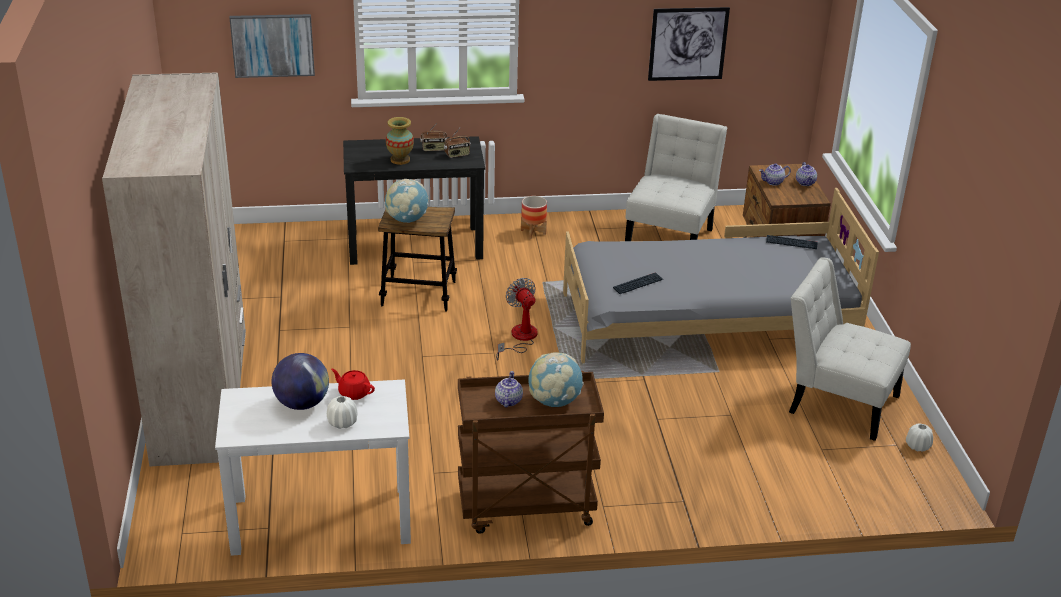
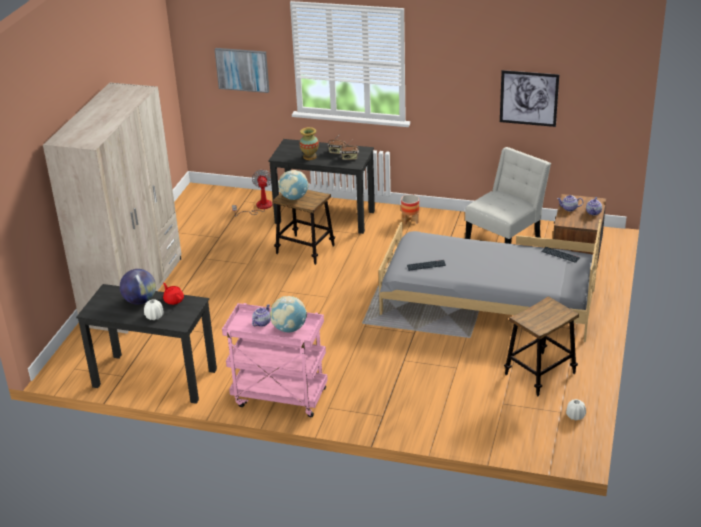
camera: 25 degrees right, 0 degrees up
white desk [215,379,411,556] -> black desk [76,284,217,404]
brown cart [458,371,604,534] -> pink cart [222,303,328,417]
fan [496,278,538,361] -> fan moved to [232,170,273,216]
white chair [789,257,911,441] -> stool [504,296,579,396]

